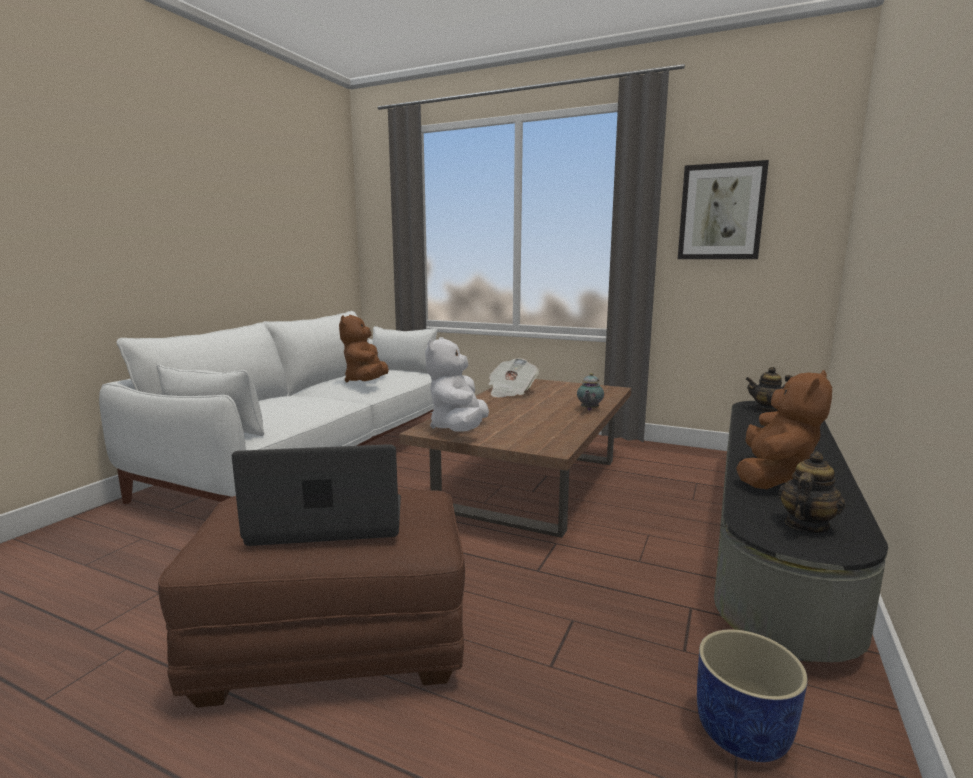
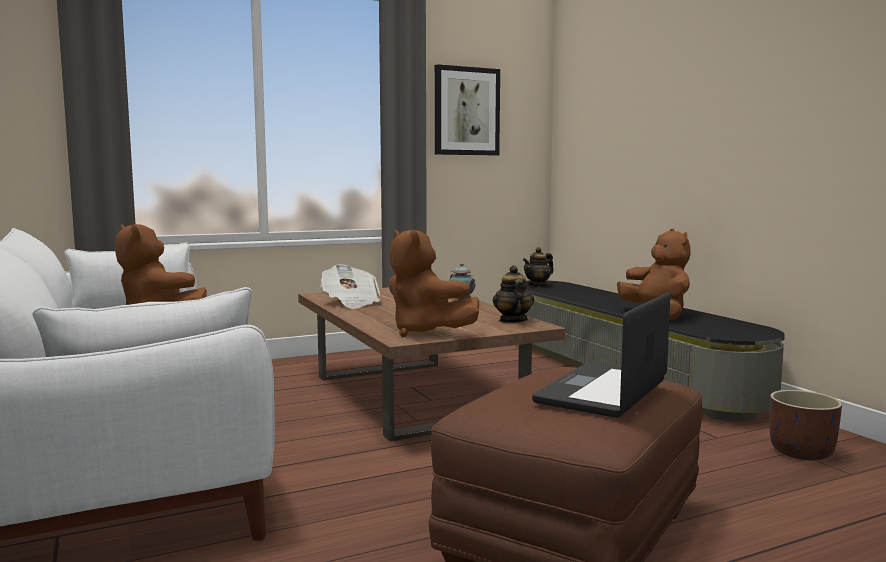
camera: 50 degrees left, 5 degrees down
white plush toy [425,337,489,432] -> brown plush toy [389,229,479,337]
blue planter [697,629,808,762] -> brown planter [770,390,842,460]
teapot [778,451,845,533] -> teapot moved to [493,265,534,323]

